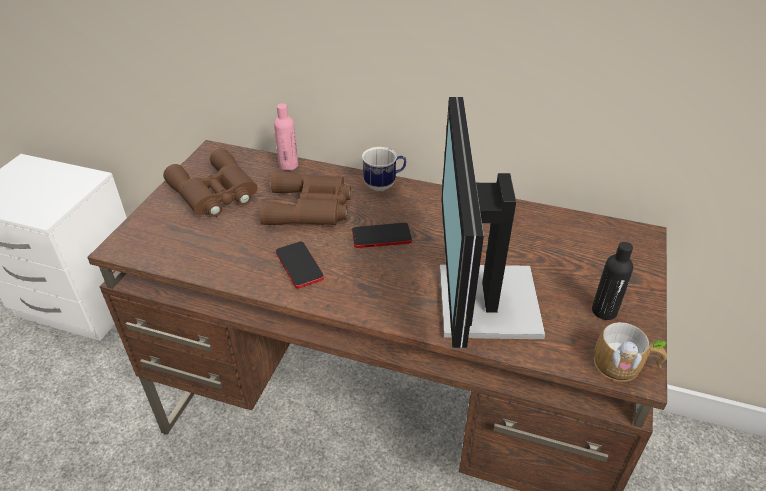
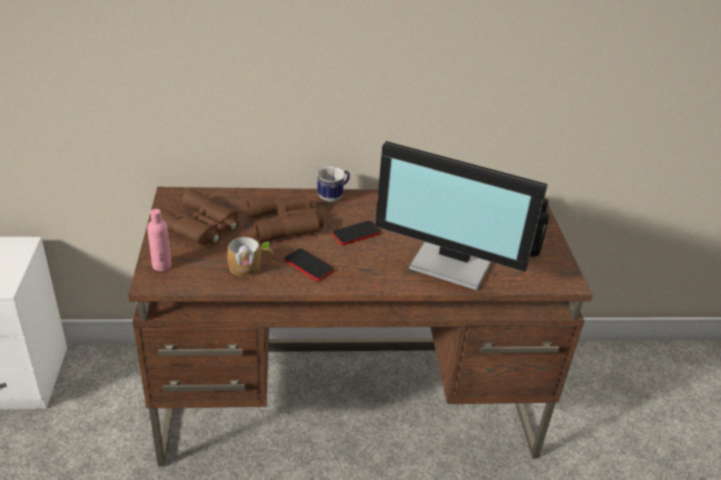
camera: 25 degrees left, 5 degrees down
pink bottle [274,103,298,171] -> pink bottle moved to [147,209,172,271]
monitor [439,97,545,348] -> monitor turned 45 degrees counterclockwise [375,141,548,291]
mug [594,322,667,382] -> mug moved to [227,237,274,277]

